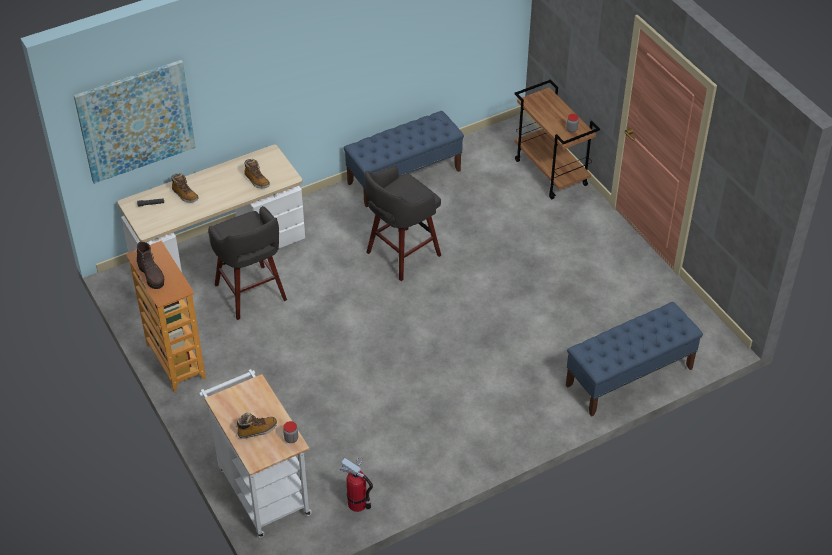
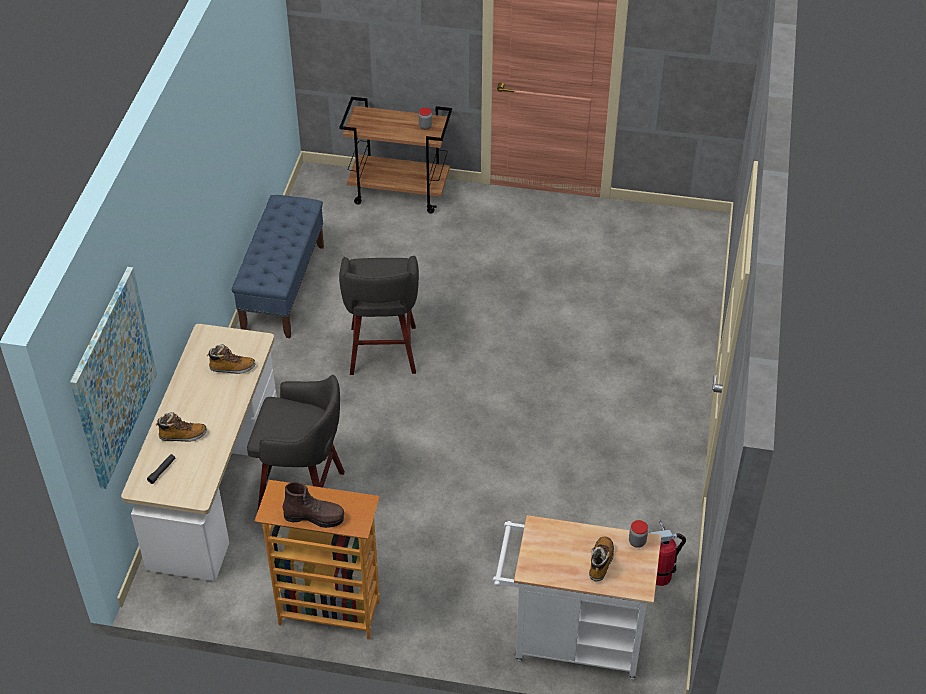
camera: 50 degrees left, 0 degrees up
blue bench [566,302,703,417] -> none

